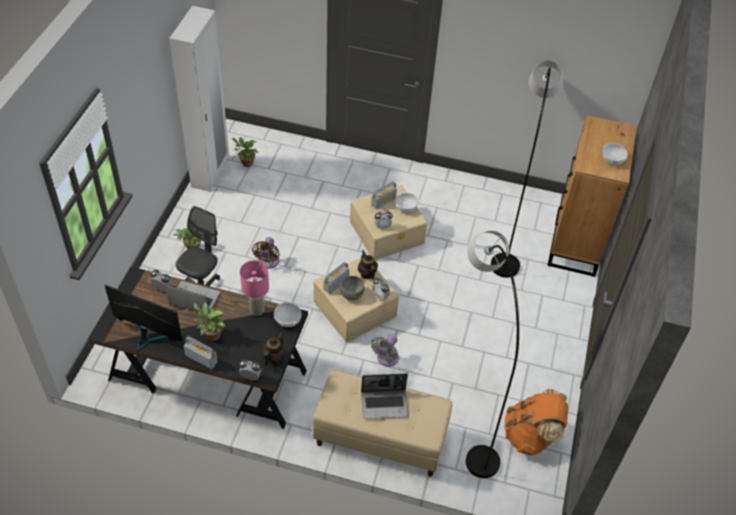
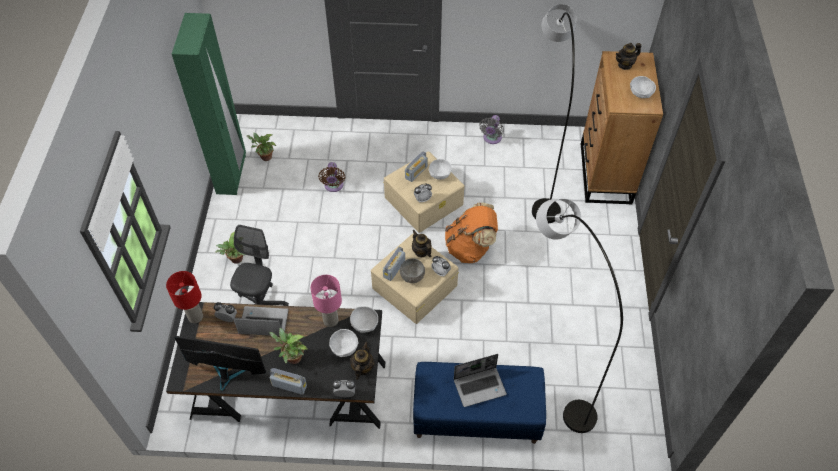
camera: 10 degrees left, 5 degrees up
white wardrobe [169,6,229,192] -> green wardrobe [172,13,246,195]
brown fan [252,237,280,269] -> brown fan moved to [318,162,345,192]
beige bench [313,370,452,477] -> blue bench [413,362,546,444]
grey fan [371,334,399,367] -> grey fan moved to [480,115,504,144]
orange backpack [504,389,568,455] -> orange backpack moved to [445,202,498,263]
none -> red table lamp [166,271,203,323]
none -> white bowl [329,329,359,357]
none -> teapot [616,43,641,70]

